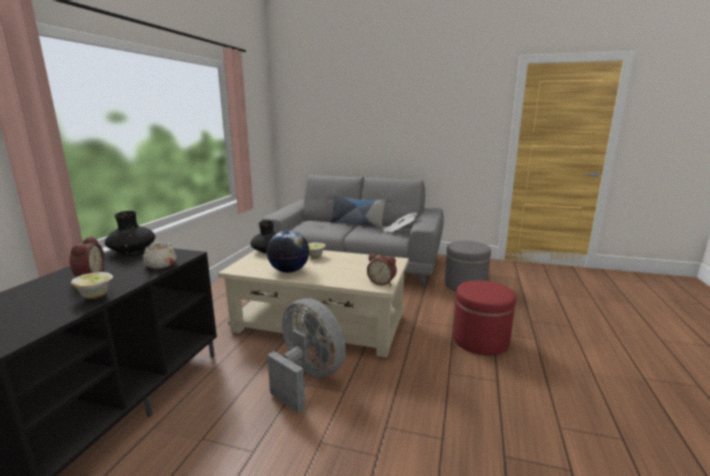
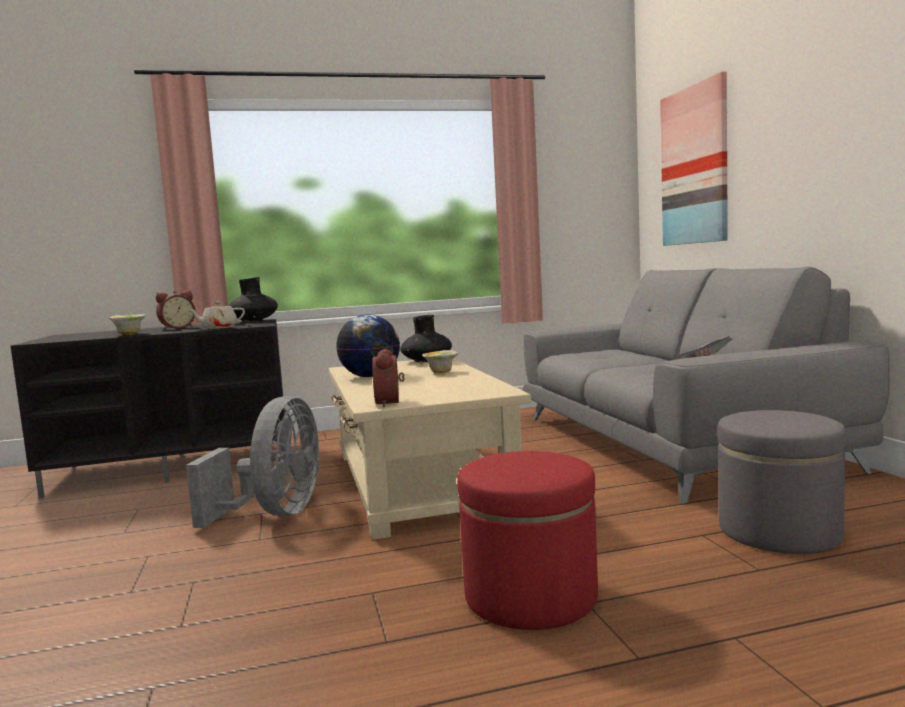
camera: 60 degrees right, 10 degrees down
pillow [330,195,386,229] -> none
none -> picture [660,71,728,246]

